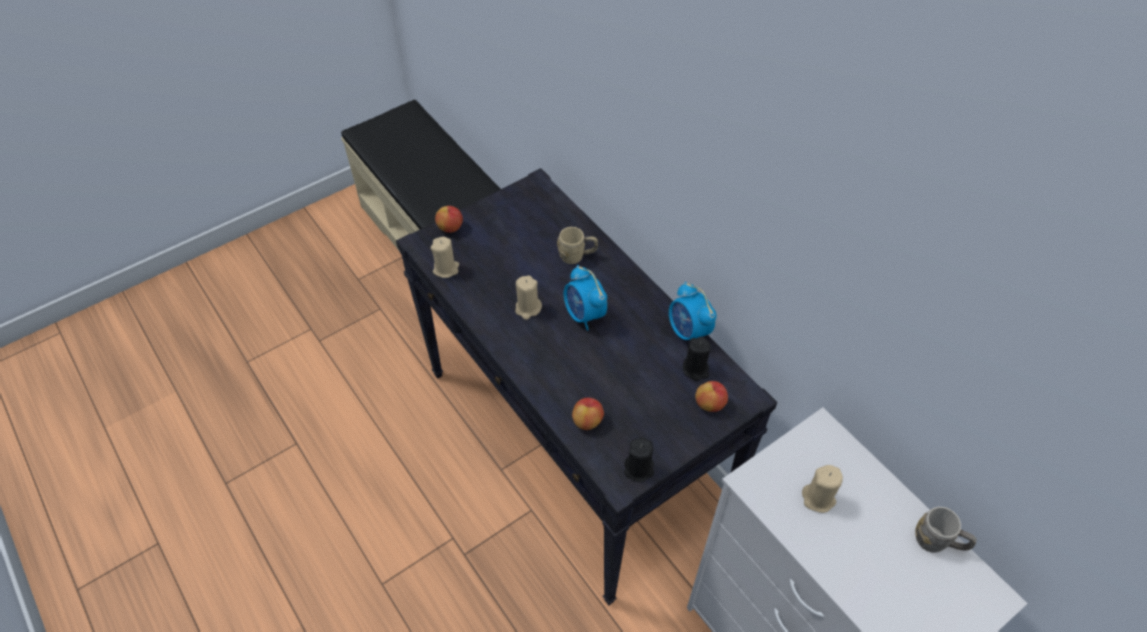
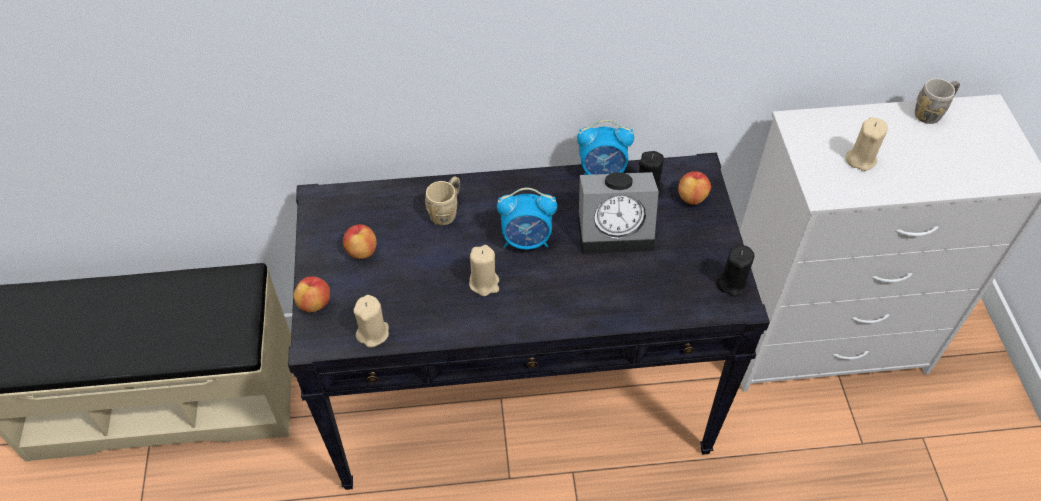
camera: 60 degrees left, 0 degrees up
apple [572,398,604,430] -> apple moved to [343,224,377,259]
none -> alarm clock [578,172,659,254]

